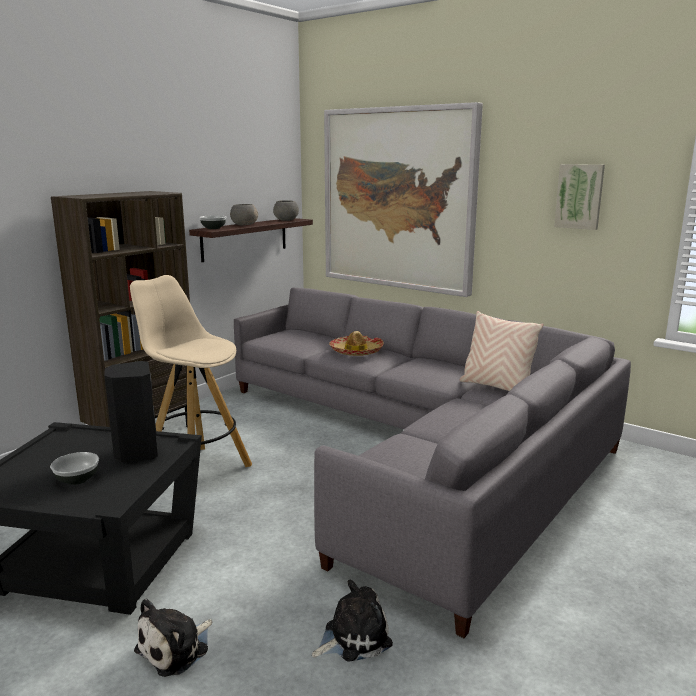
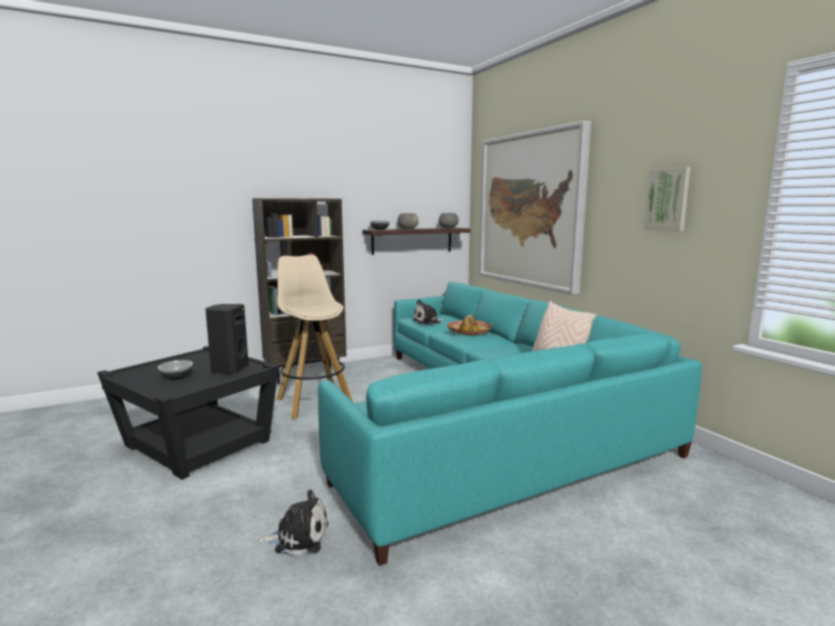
camera: 25 degrees right, 5 degrees down
plush toy [134,598,212,677] -> plush toy moved to [413,299,445,325]
grey sofa [234,288,631,638] -> turquoise sofa [318,282,702,566]

